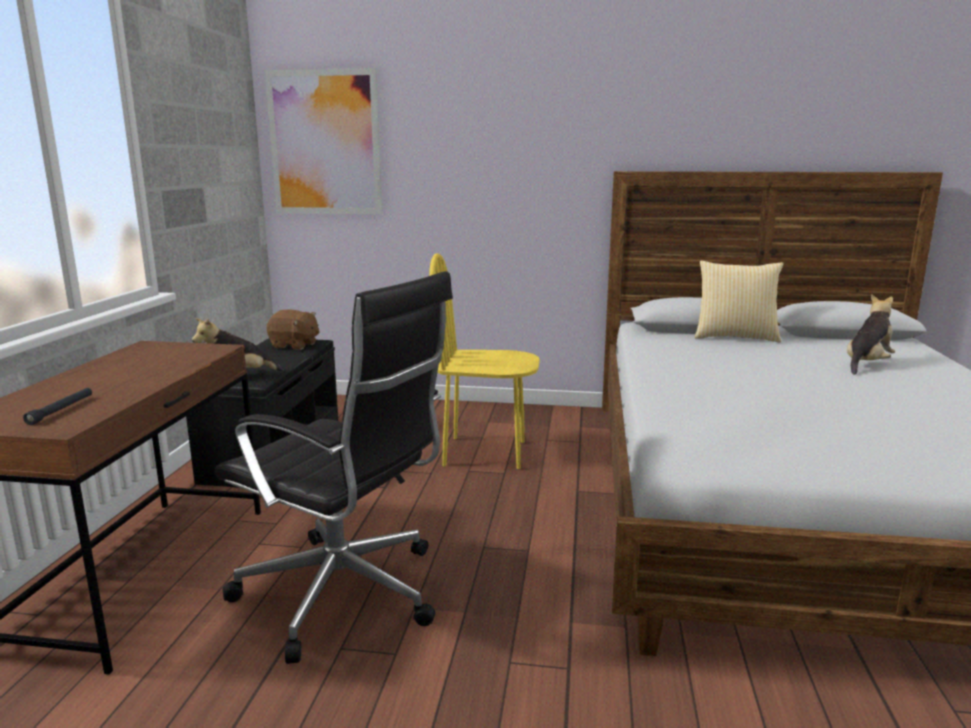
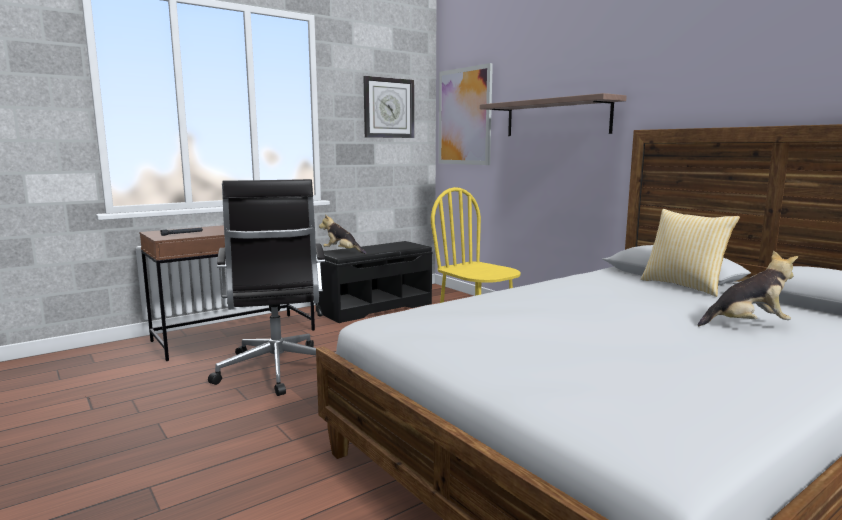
camera: 45 degrees right, 5 degrees down
brown plush toy [267,310,320,350] -> none
none -> wall clock [363,76,414,138]
none -> shelf [480,93,627,136]

